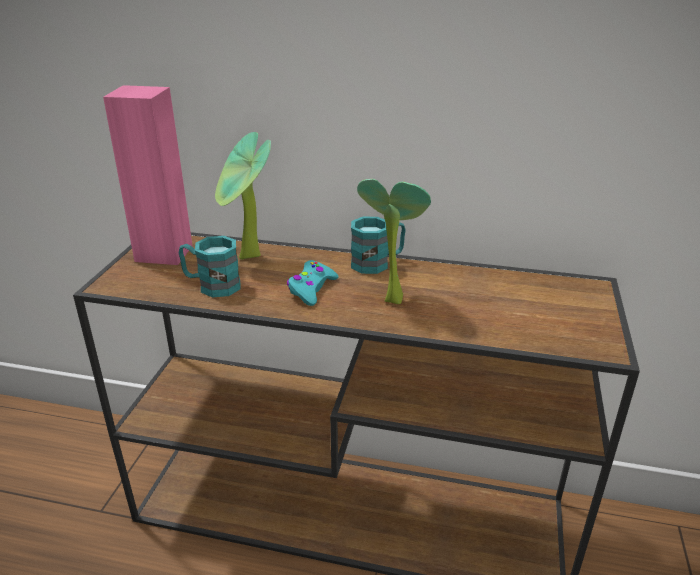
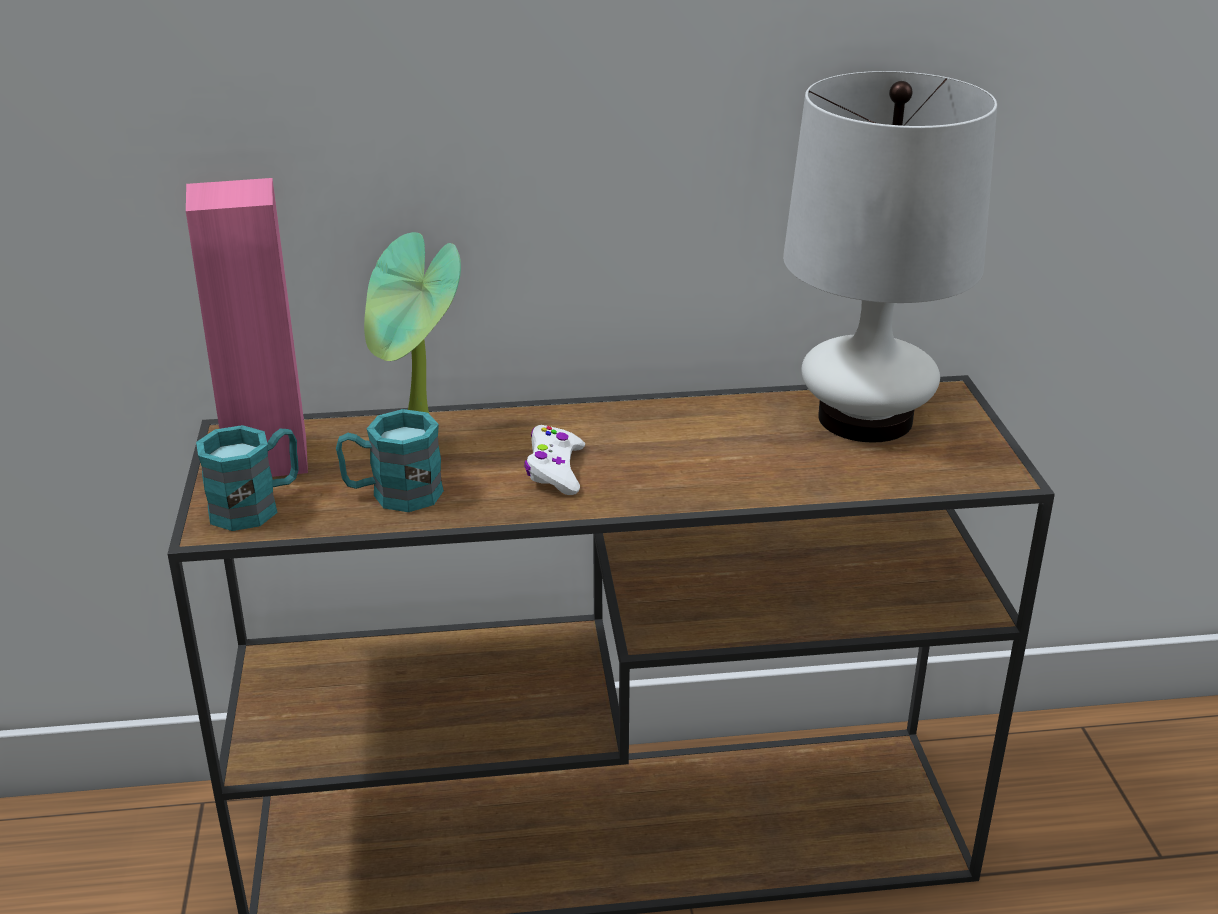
camera: 20 degrees left, 0 degrees up
turquoise game controller [287,260,339,306] -> white game controller [524,425,585,495]
turquoise mug [351,217,406,274] -> turquoise mug moved to [196,425,299,531]
potted plant [357,179,431,304] -> none
none -> white table lamp [783,71,997,443]

